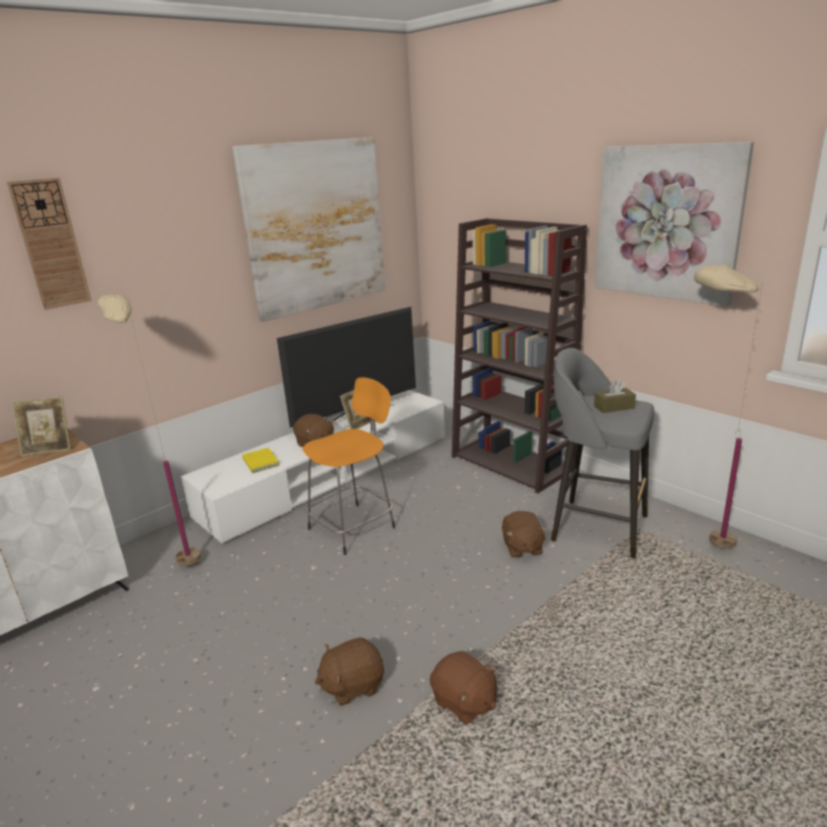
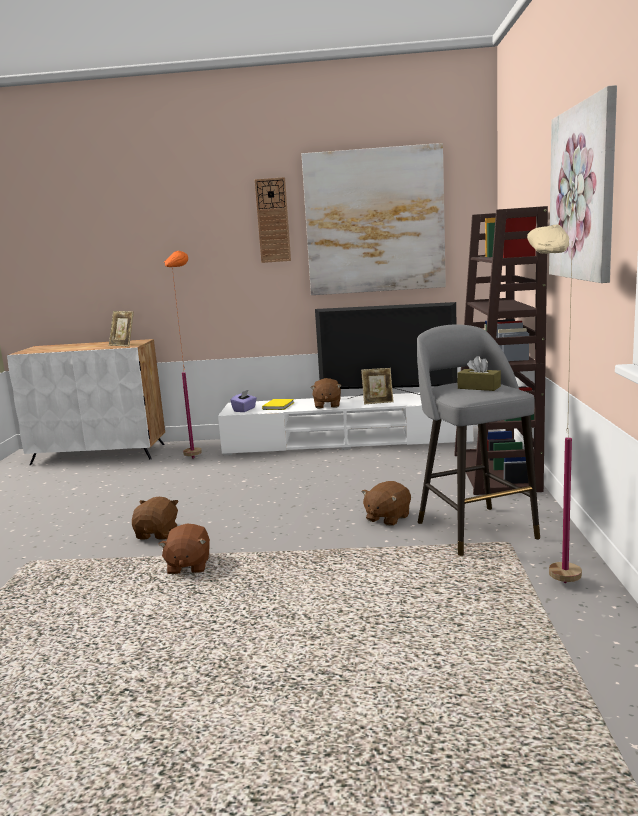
camera: 45 degrees right, 10 degrees down
wall clock [7,178,92,310] -> wall clock moved to [255,177,291,263]
beige floor lamp [97,294,201,566] -> orange floor lamp [164,251,202,459]
orange stool [303,377,395,555] -> none
brown plush toy [315,637,384,706] -> brown plush toy turned 75 degrees clockwise [132,497,179,540]
none -> purple tissue box [230,390,257,412]

